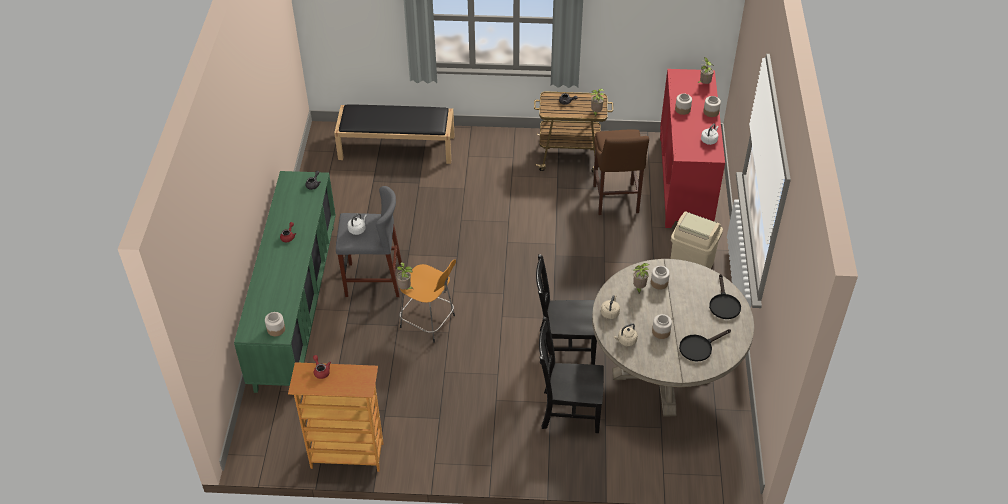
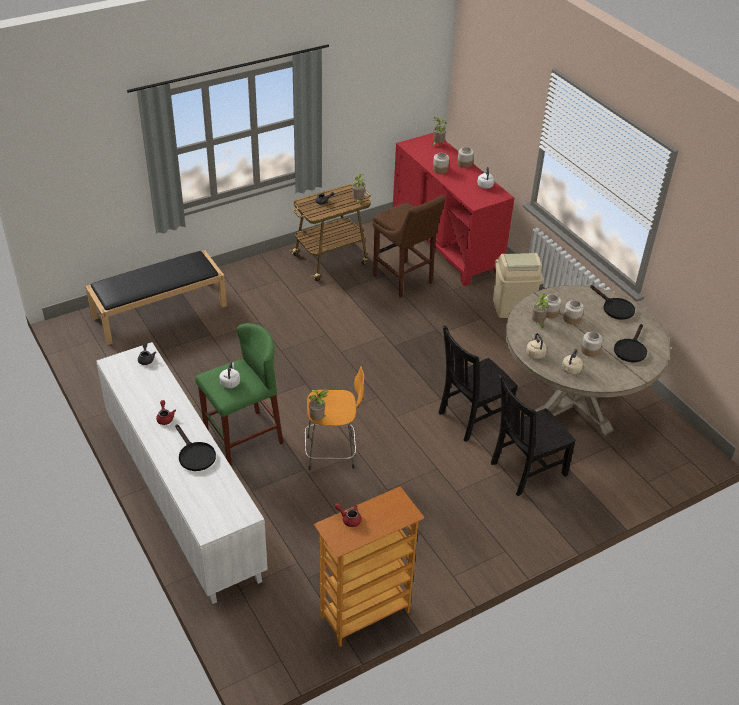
camera: 35 degrees left, 5 degrees down
green cabinet [234,171,336,393] -> white cabinet [96,342,268,604]
jar [265,312,285,336] -> jar moved to [563,300,584,325]
grey stool [336,186,402,297] -> green stool [195,323,283,466]
none -> black frying pan [175,424,216,471]

